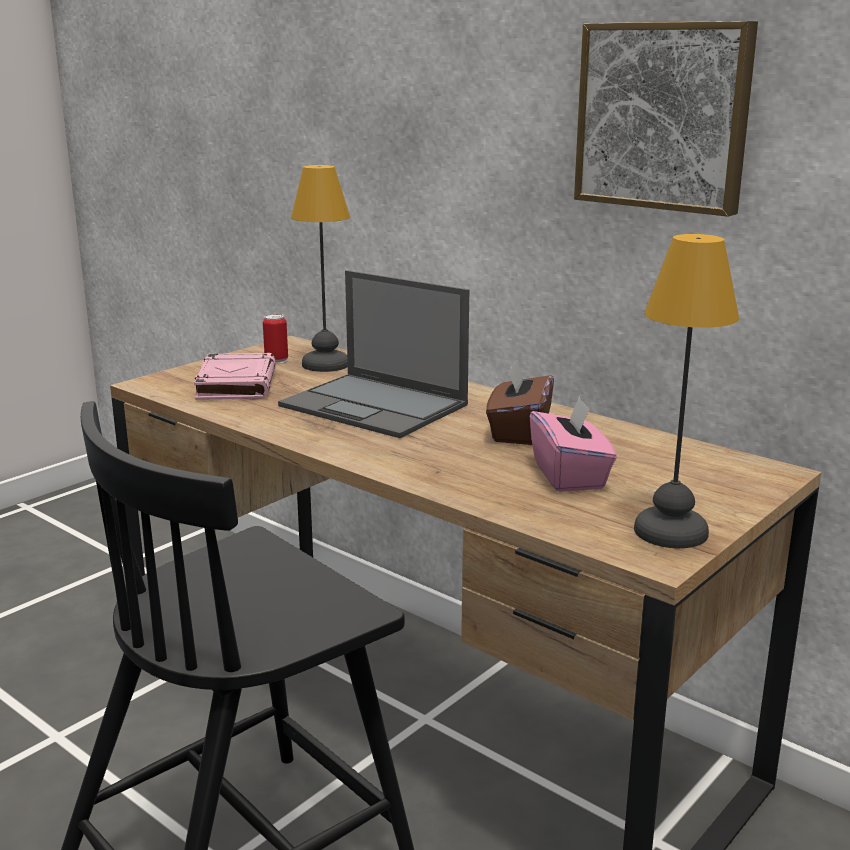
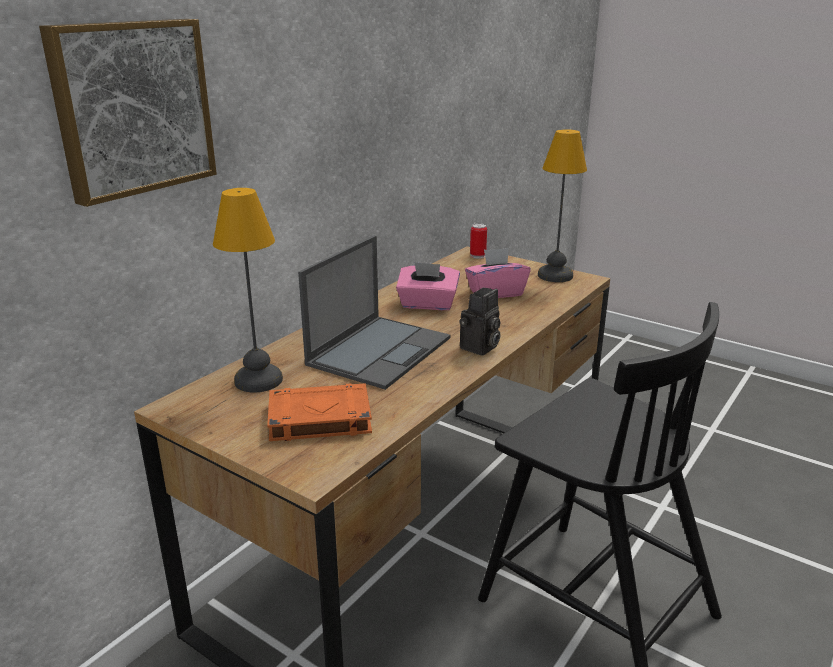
camera: 95 degrees left, 5 degrees up
pink book [194,353,276,400] -> orange book [267,383,372,441]
can [263,314,288,364] -> can moved to [470,223,487,259]
brown tissue box [486,359,554,445] -> pink tissue box [396,262,460,310]
picture [574,21,758,217] -> picture moved to [39,19,217,207]
none -> camera [460,288,501,356]

